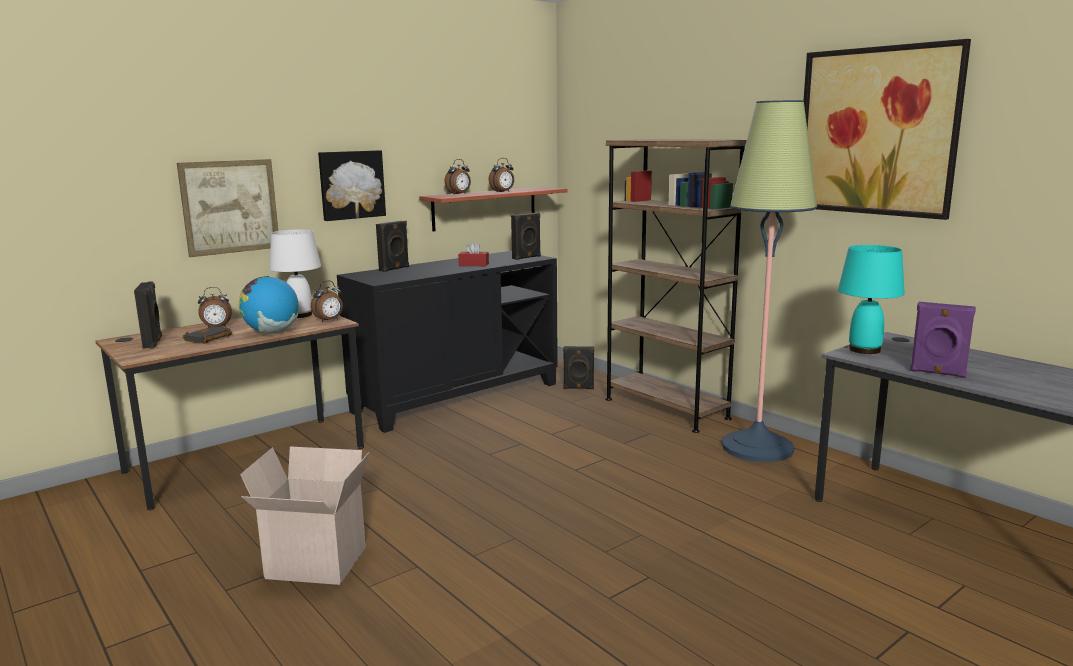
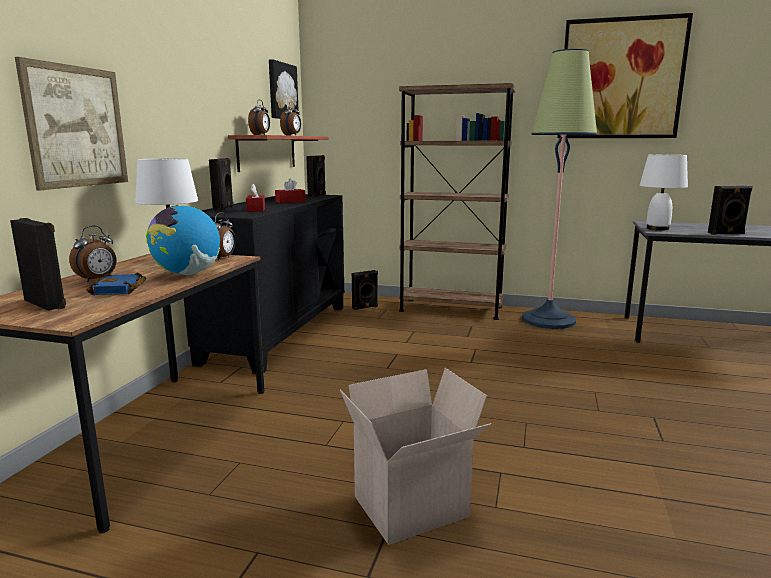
camera: 35 degrees left, 0 degrees up
black book [183,325,232,344] -> blue book [87,272,146,295]
picture [318,150,386,221] -> picture moved to [269,59,299,119]
turquoise table lamp [838,245,905,354] -> white table lamp [640,154,688,230]
purple speaker [910,302,976,378] -> black speaker [708,186,753,235]
none -> red tissue box [246,184,265,212]

